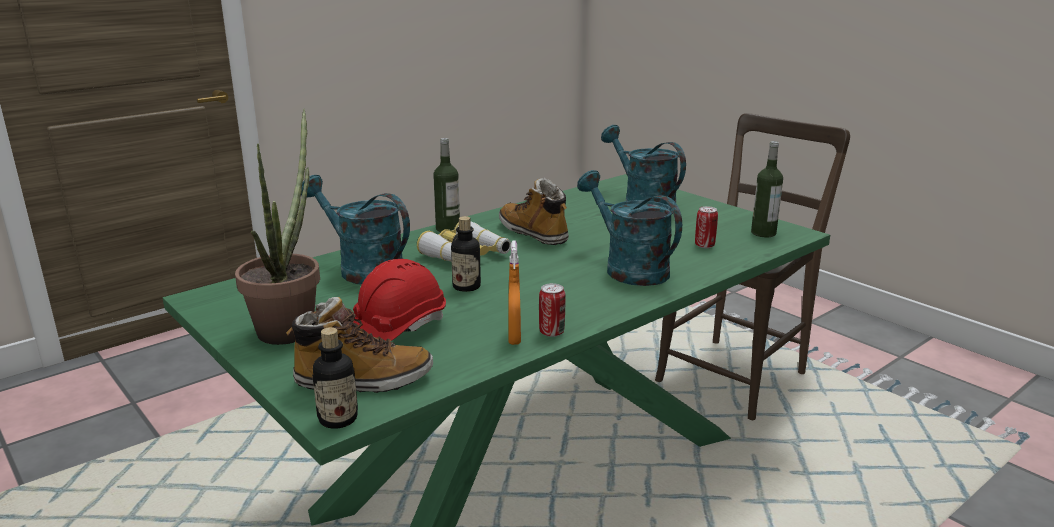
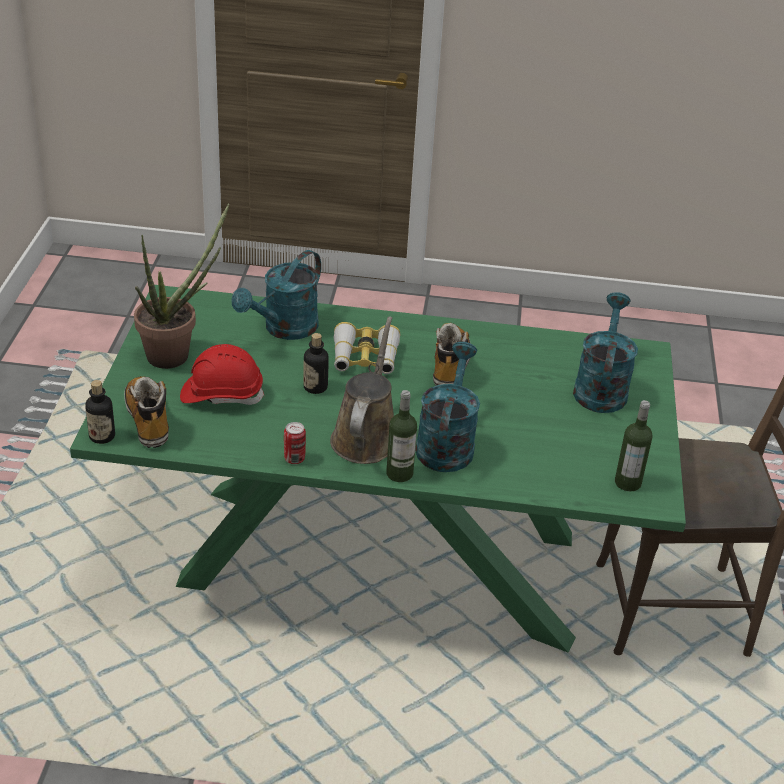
camera: 45 degrees right, 15 degrees up
boot [286,297,433,393] -> boot turned 150 degrees counterclockwise [124,376,169,448]
turquoise watering can [301,175,410,285] -> turquoise watering can turned 135 degrees counterclockwise [232,250,321,340]
bottle [433,138,460,232] -> bottle moved to [386,390,417,482]
orange spray bottle [508,240,521,345] -> none
can [695,206,718,248] -> none
none -> brown watering can [330,317,394,464]

